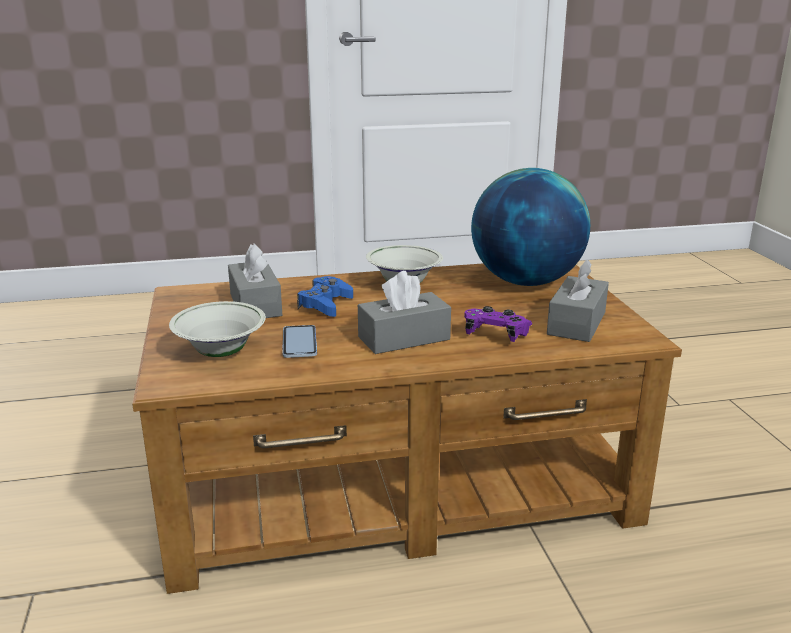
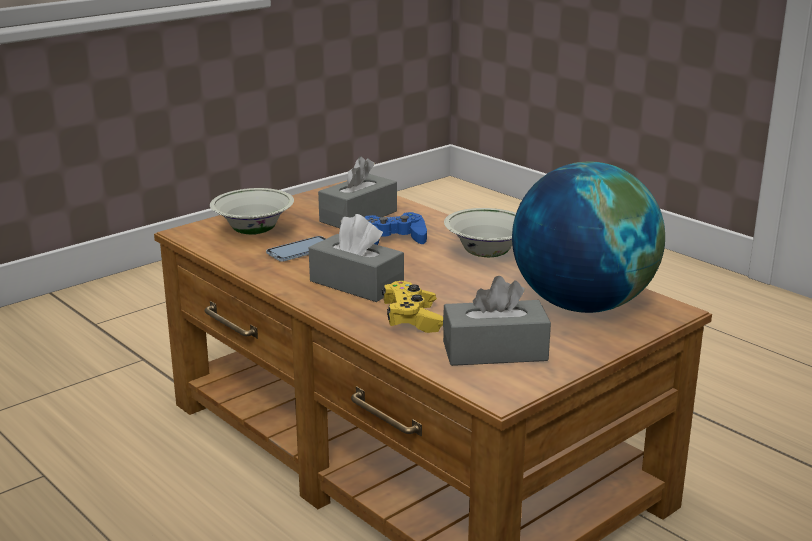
camera: 60 degrees right, 0 degrees up
purple game controller [464,306,532,342] -> yellow game controller [382,281,443,333]

